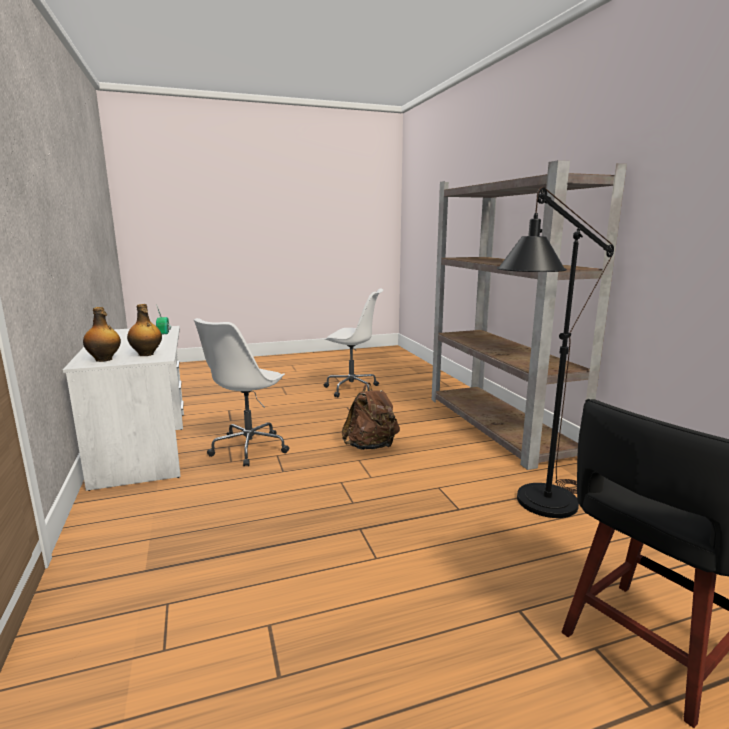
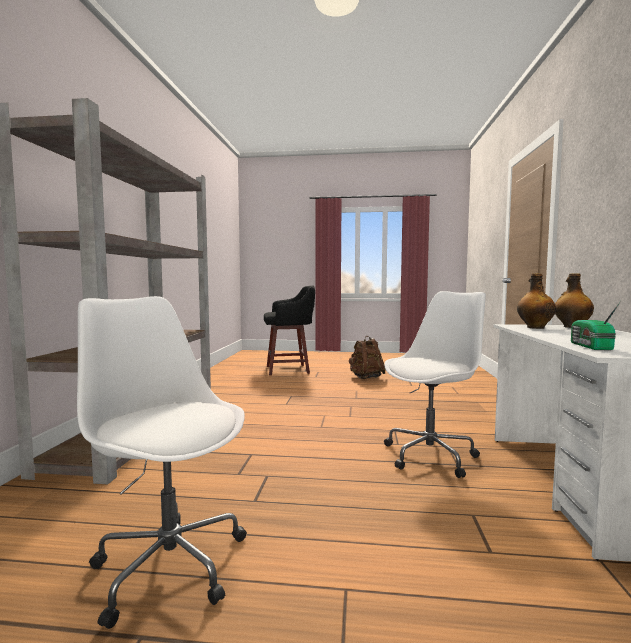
camera: 155 degrees left, 10 degrees down
brown backpack [342,383,400,450] -> brown backpack moved to [349,336,386,379]
black floor lamp [497,187,614,518] -> none

